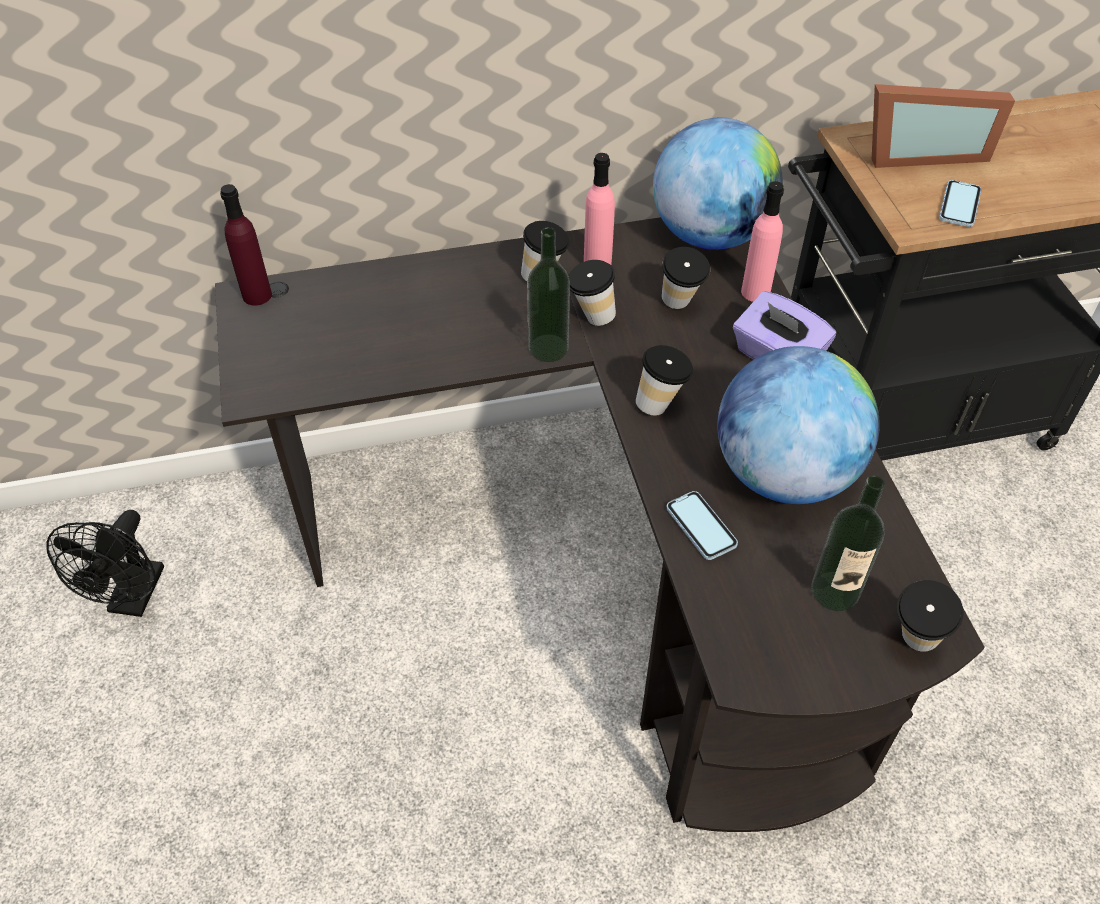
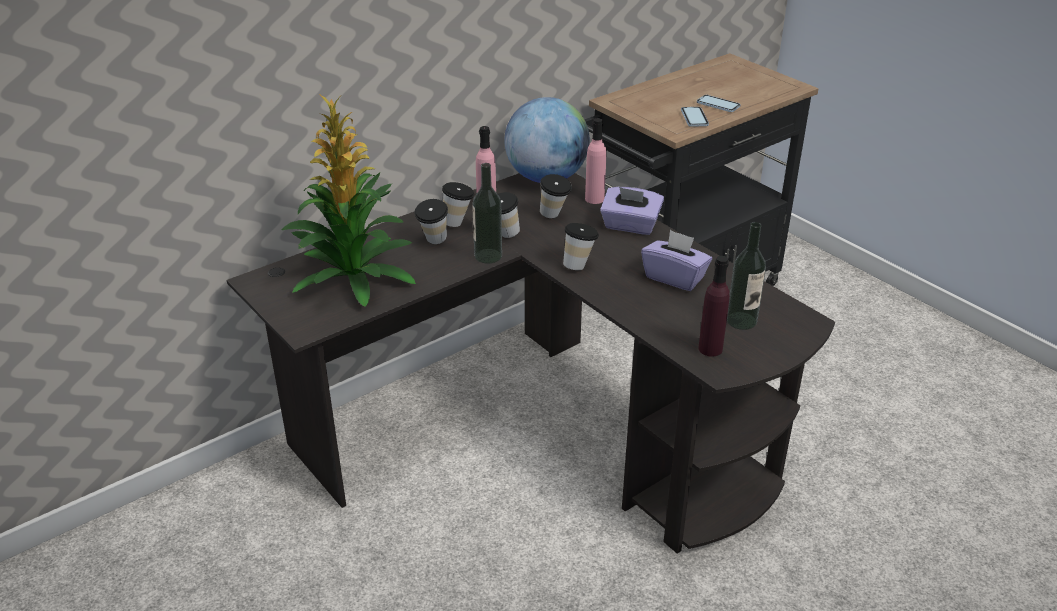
camera: 25 degrees left, 15 degrees down
black fan [46,510,164,617] -> none
purple bottle [220,184,272,305] -> purple bottle moved to [699,256,730,357]
phone [666,491,738,560] -> phone moved to [697,95,741,112]
globe [717,346,880,504] -> purple tissue box [641,230,712,291]
picture frame [872,84,1015,168] -> none
cup [897,580,964,652] -> cup moved to [414,199,448,244]
none -> potted plant [282,94,416,307]

